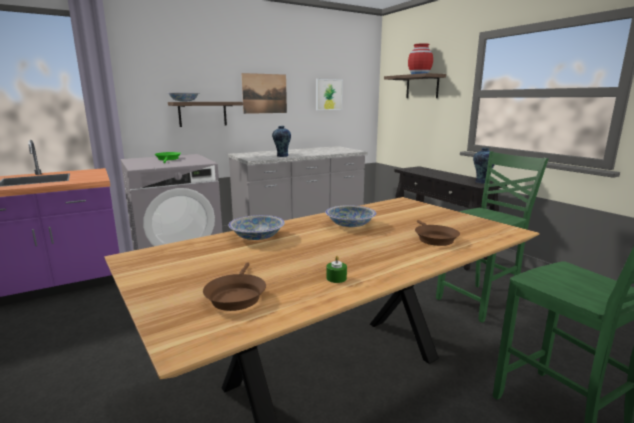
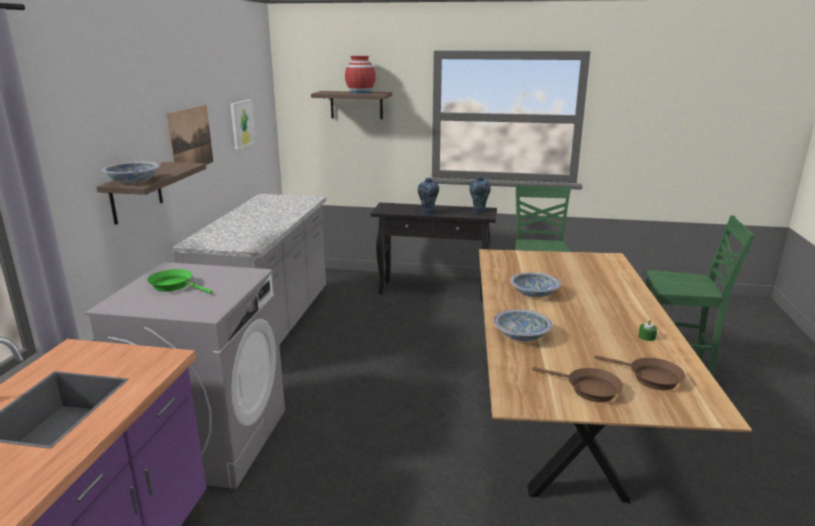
camera: 50 degrees left, 5 degrees up
vase [272,126,291,157] -> vase moved to [418,178,439,215]
brown frying pan [415,220,460,246] -> brown frying pan moved to [532,367,623,402]

